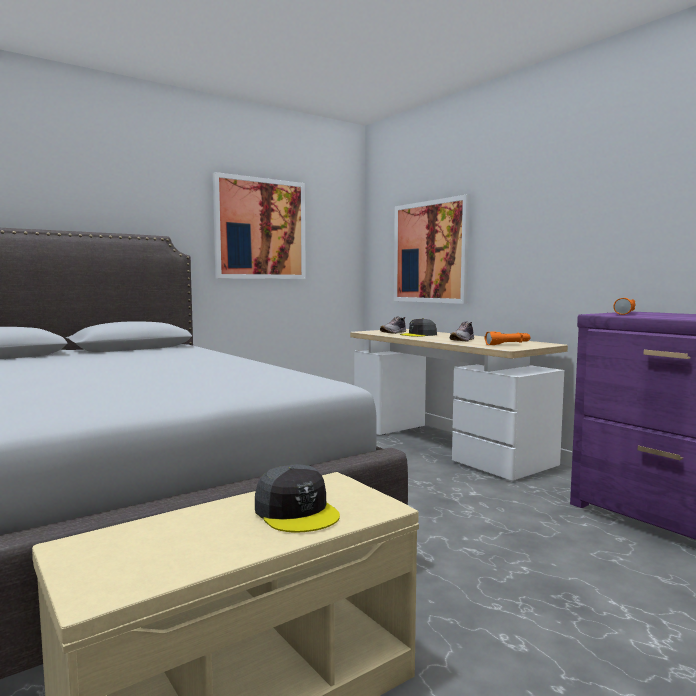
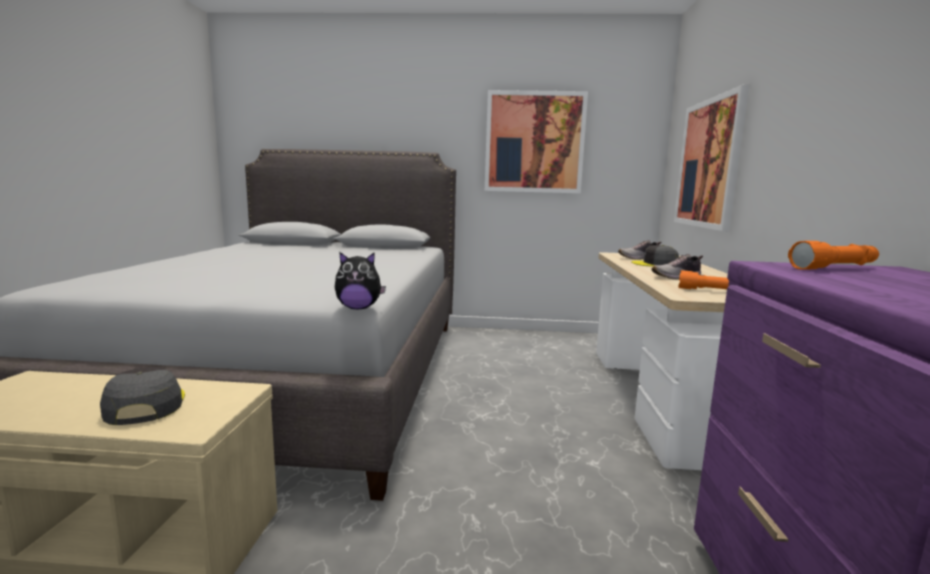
camera: 40 degrees right, 5 degrees up
grey cap [255,464,340,532] -> grey cap turned 150 degrees clockwise [100,367,185,425]
none -> plush toy [335,252,386,309]

